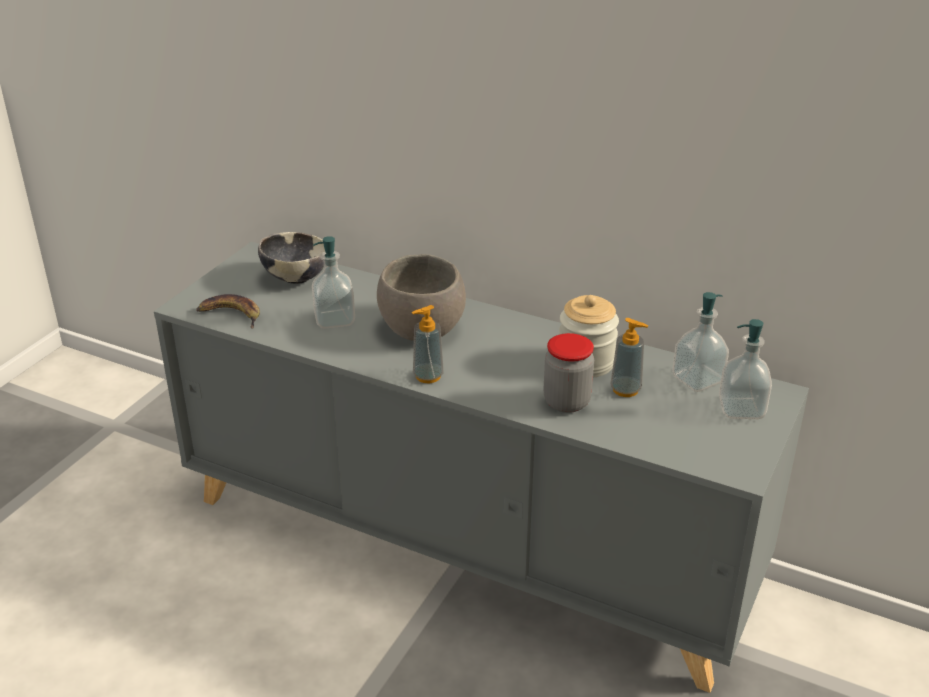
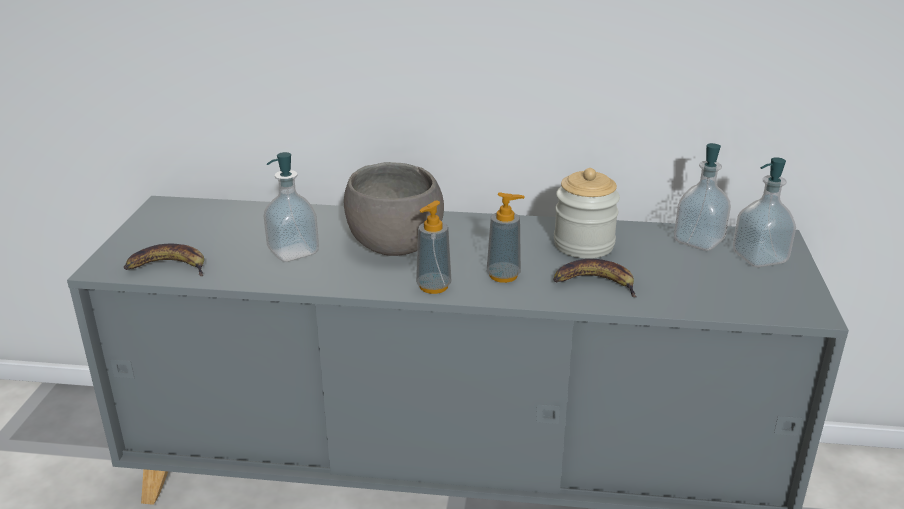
camera: 20 degrees left, 5 degrees down
bowl [258,232,325,284] -> none
jar [543,333,594,413] -> banana [553,259,636,297]
soap dispenser [610,318,648,397] -> soap dispenser moved to [487,192,525,283]

